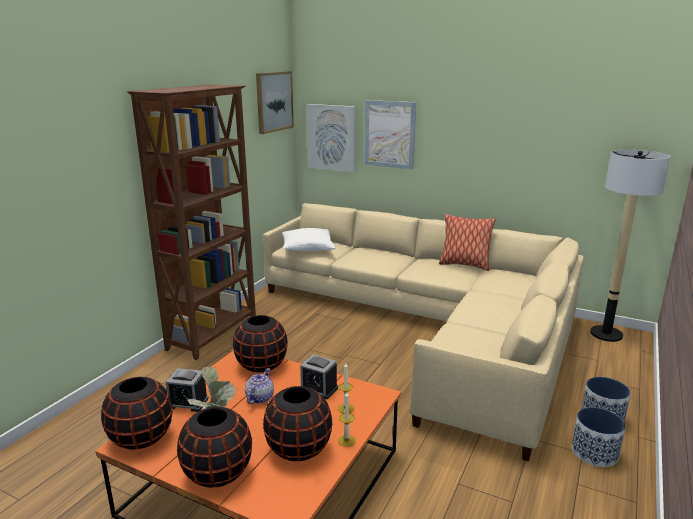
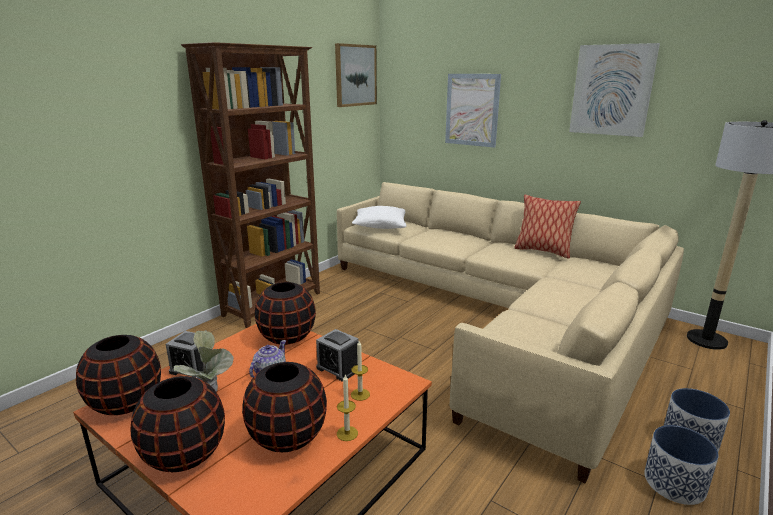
camera: 10 degrees right, 0 degrees up
picture [306,104,356,173] -> picture moved to [569,43,660,137]

